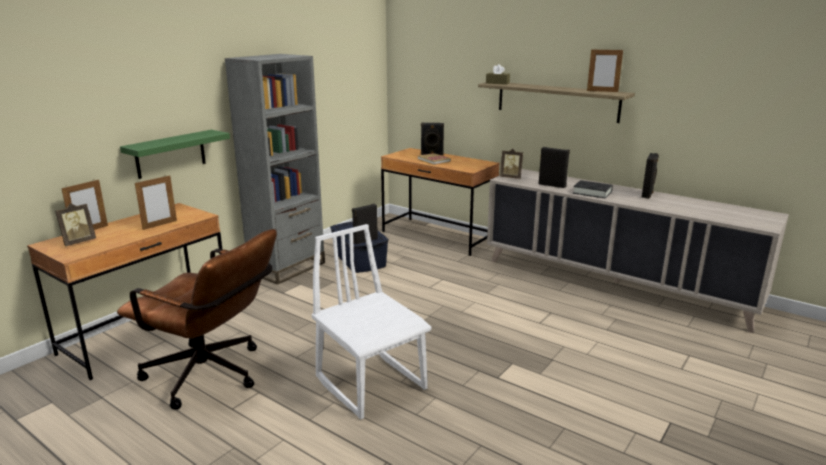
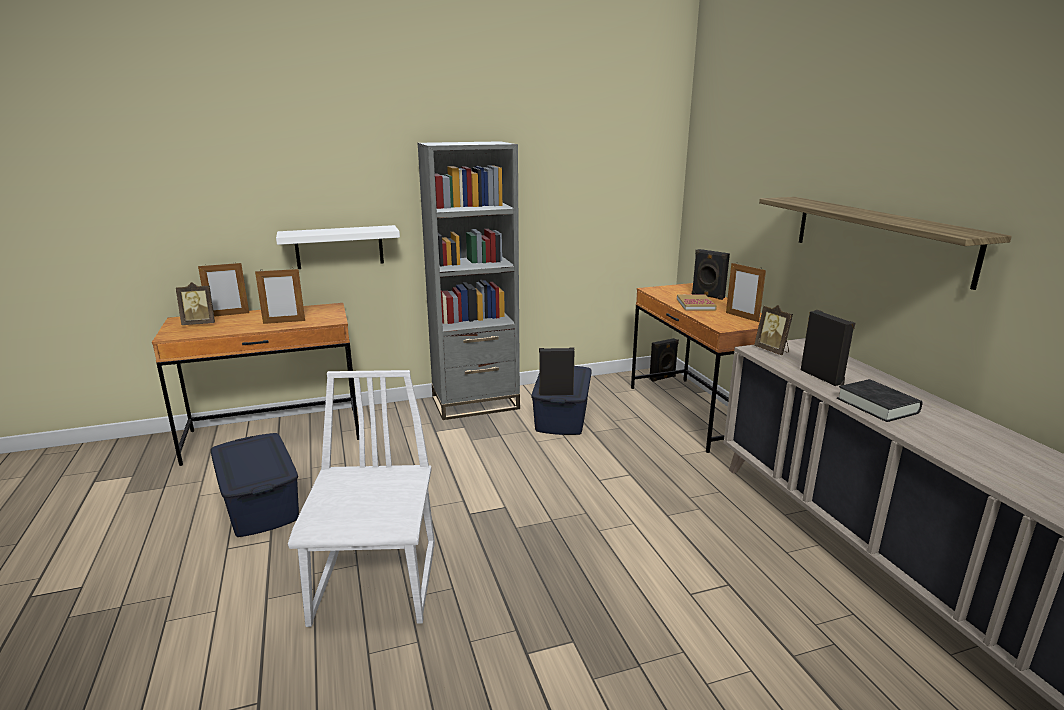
camera: 35 degrees right, 0 degrees up
brown office chair [117,229,277,410] -> blue storage box [211,433,299,537]
green shelf [120,130,230,179] -> white shelf [276,225,400,269]
brown tissue box [486,64,510,85] -> none
picture frame [587,49,623,92] -> picture frame moved to [726,262,766,322]
black speaker [642,153,659,199] -> black speaker moved to [649,338,679,382]

